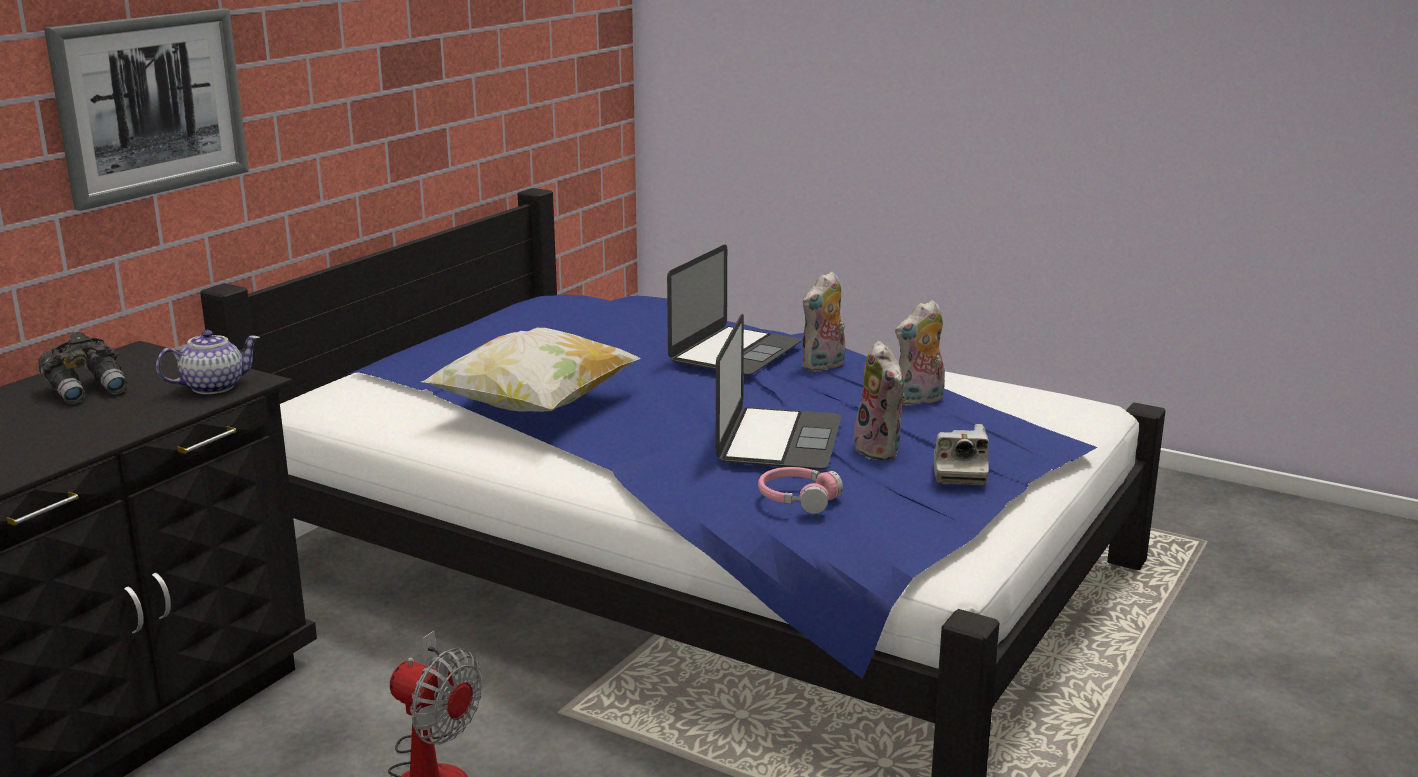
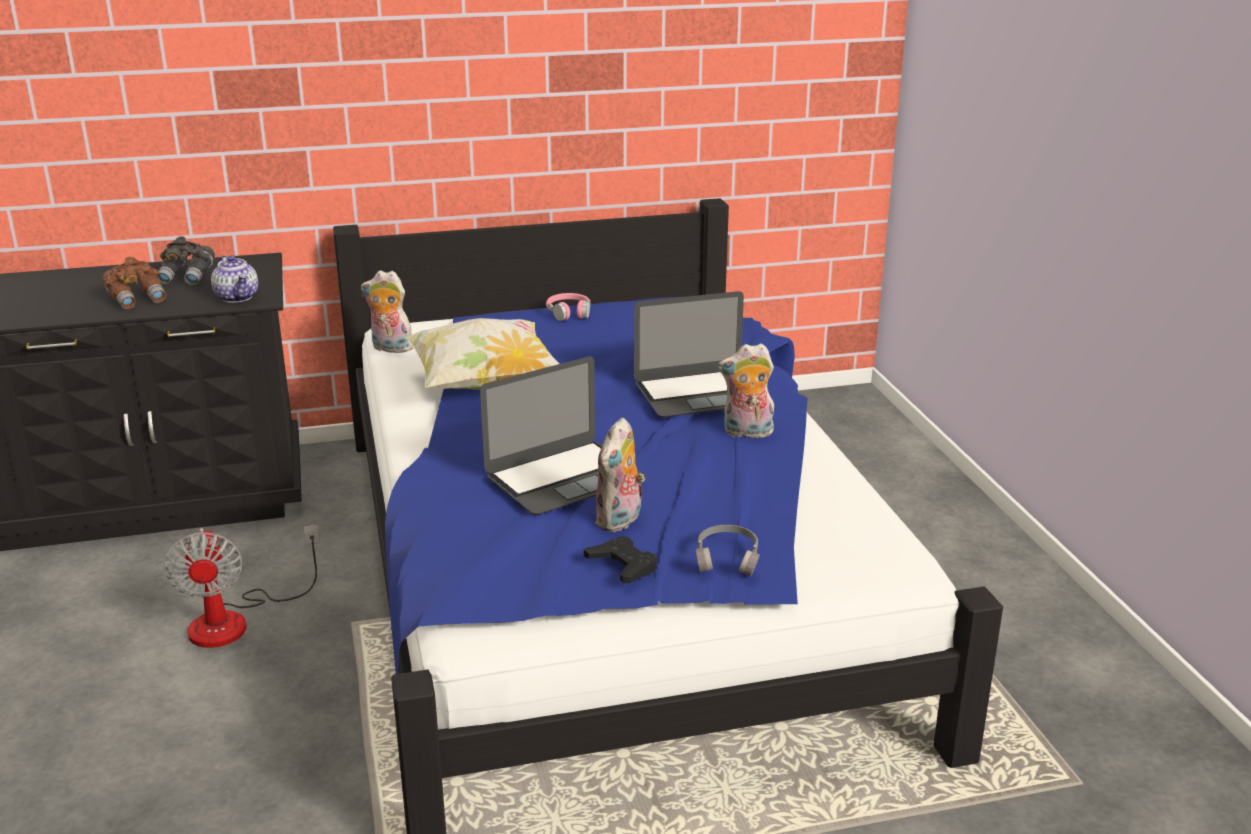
camera: 45 degrees right, 5 degrees up
picture [44,8,249,211] -> none
teapot [156,330,260,394] -> teapot turned 45 degrees clockwise [211,255,258,303]
pink headphones [758,467,843,514] -> pink headphones moved to [546,293,590,321]
plush toy [895,300,945,406] -> plush toy moved to [361,270,413,353]
camera [934,424,989,485] -> black game controller [584,536,657,583]
none -> brown binoculars [102,257,166,309]
none -> grey headphones [696,525,760,576]

